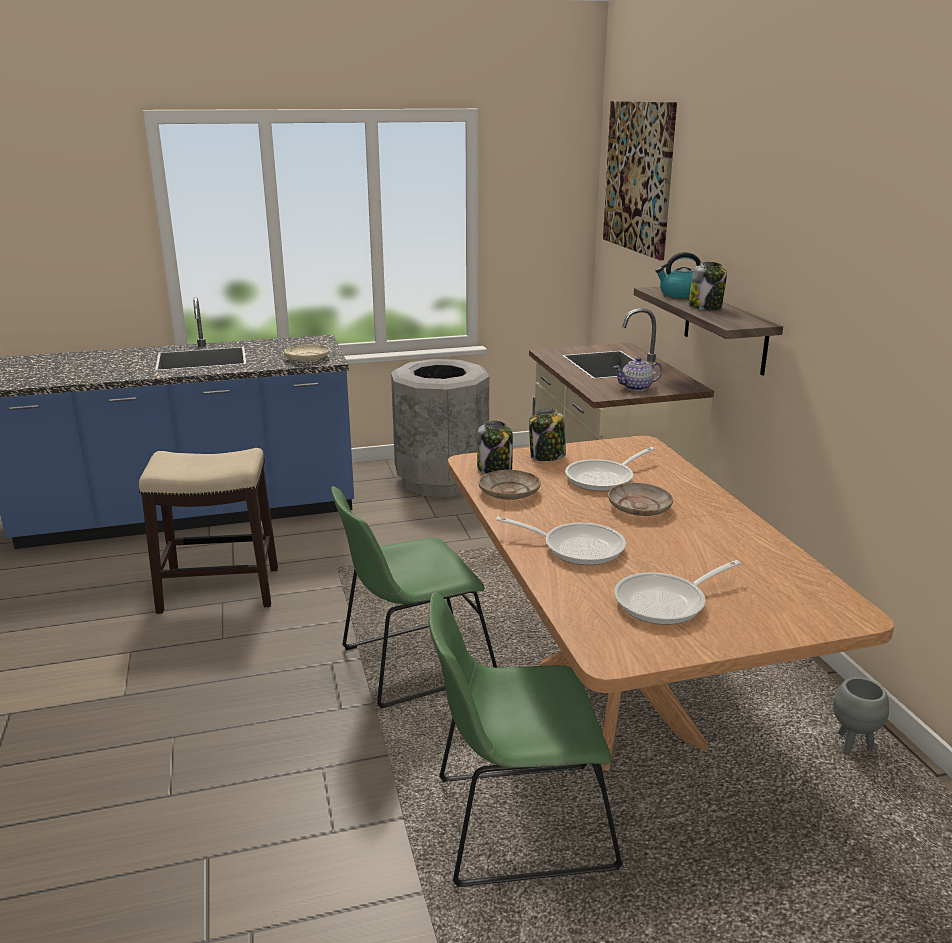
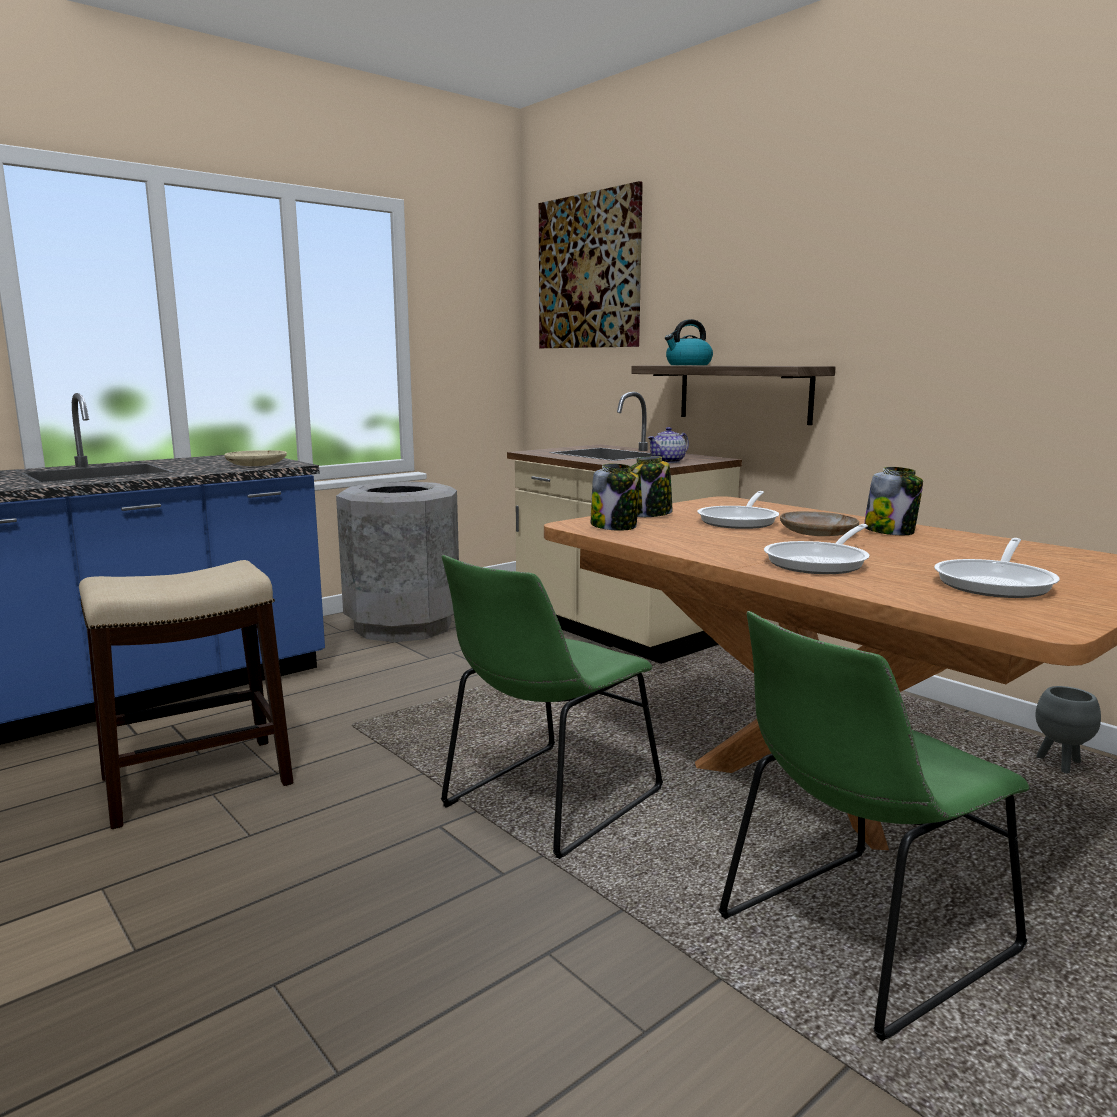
camera: 25 degrees left, 10 degrees down
beige plate [478,470,541,500] -> none
frying pan [496,517,626,565] -> frying pan turned 135 degrees clockwise [764,524,870,574]
jar [689,262,727,310] -> jar moved to [864,467,923,535]

